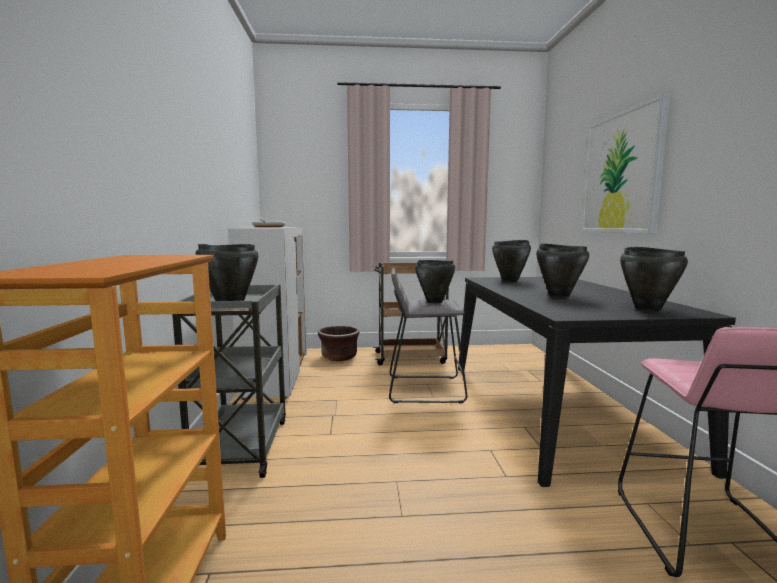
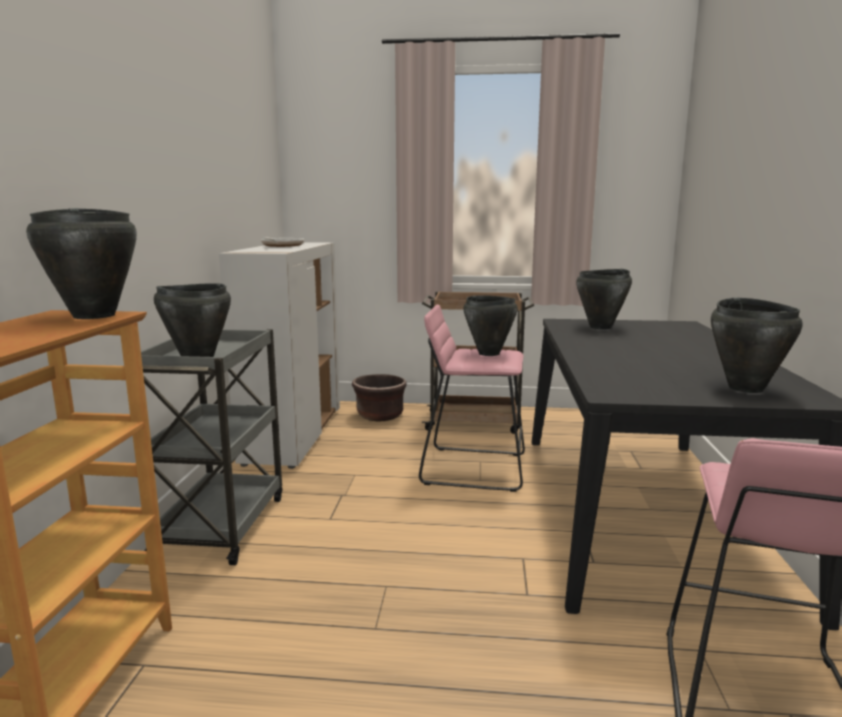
camera: 10 degrees right, 5 degrees up
grey stool [389,268,468,403] -> pink stool [419,305,525,492]
black cooking pot [536,243,589,298] -> black cooking pot moved to [26,208,137,319]
picture [581,93,670,233] -> none

